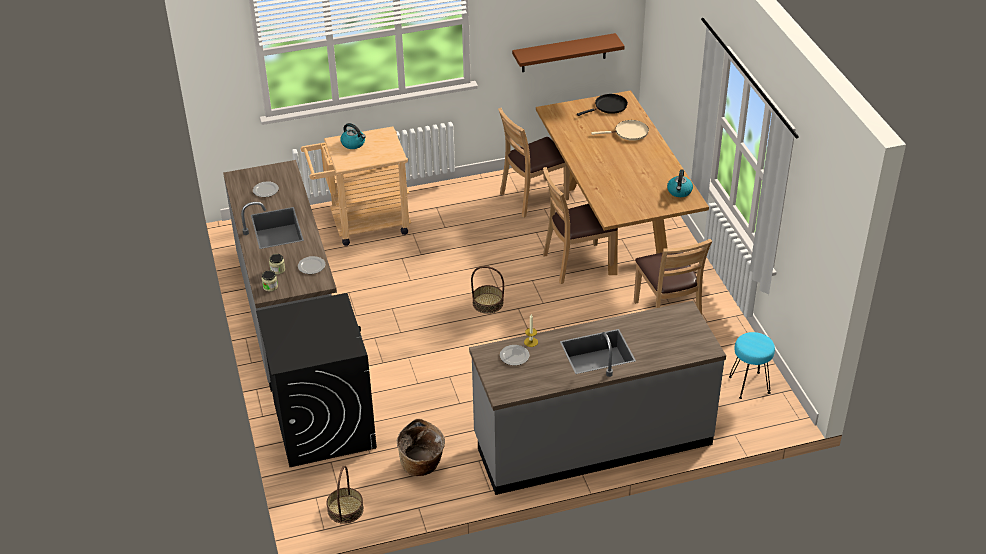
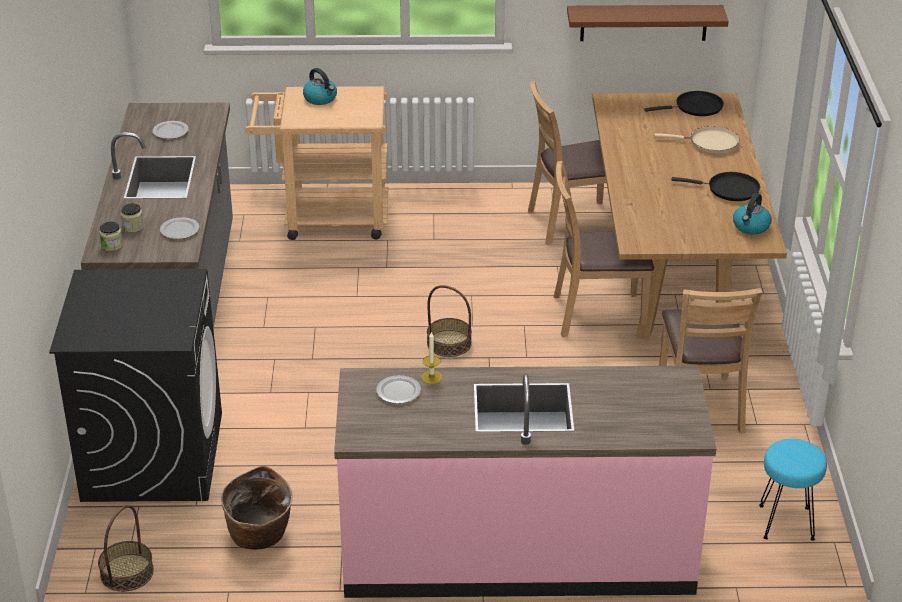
camera: 15 degrees right, 5 degrees down
grey counter [469,301,726,495] -> pink counter [334,366,716,598]
none -> black frying pan [672,172,760,201]

